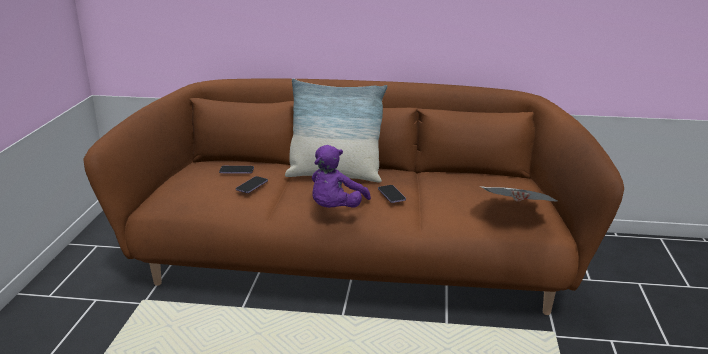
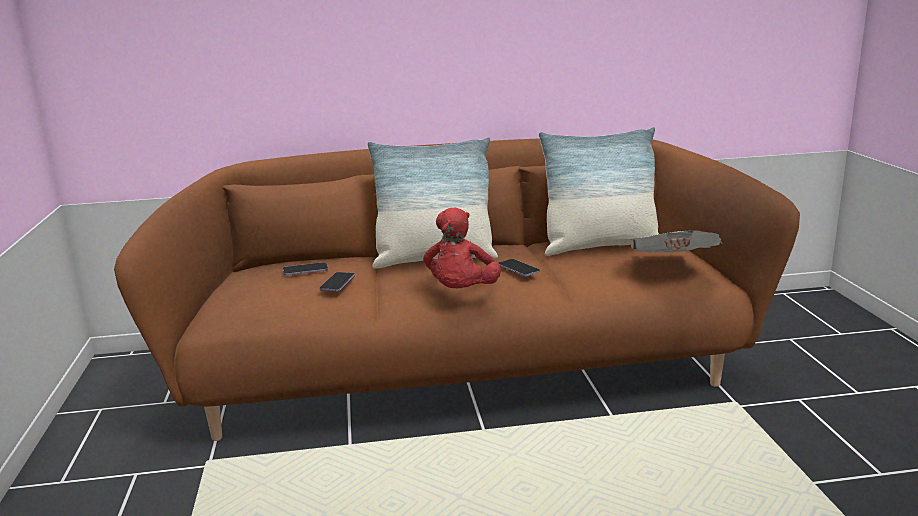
camera: 15 degrees left, 5 degrees down
purple plush toy [312,145,371,208] -> red plush toy [423,207,501,289]
none -> pillow [539,127,659,256]

